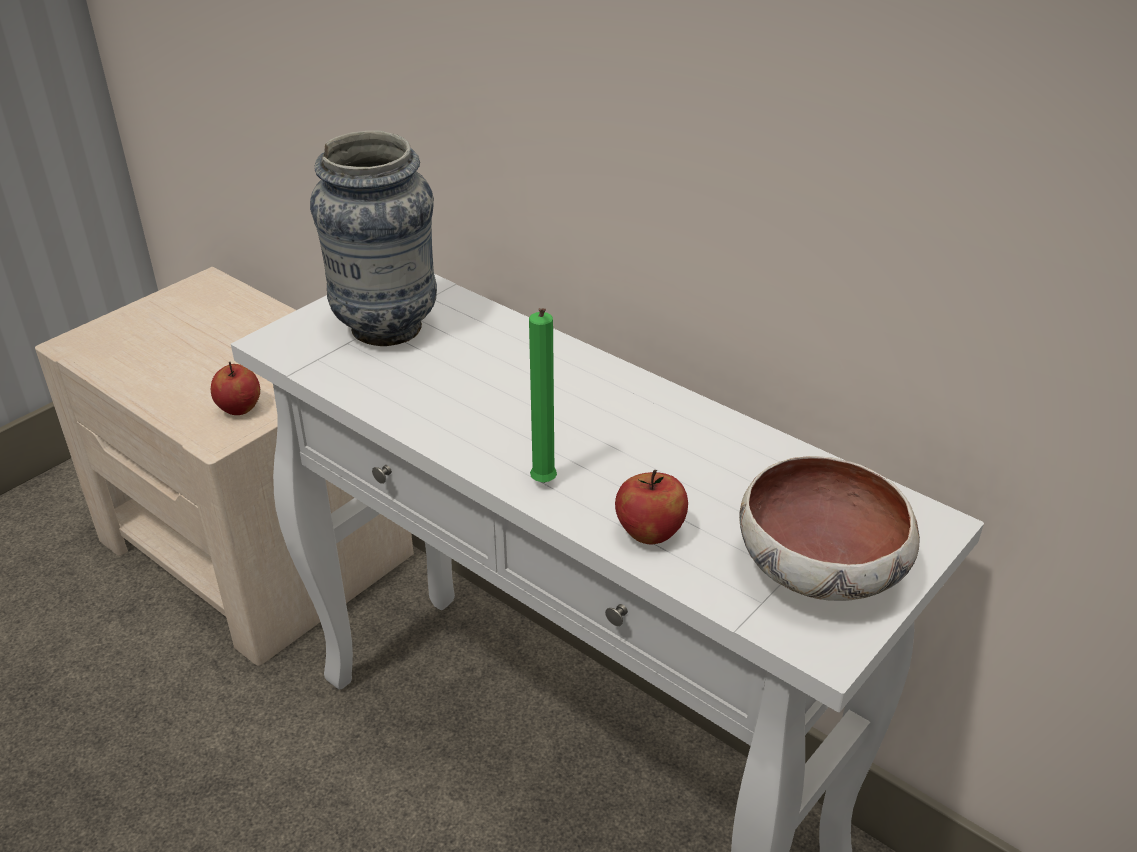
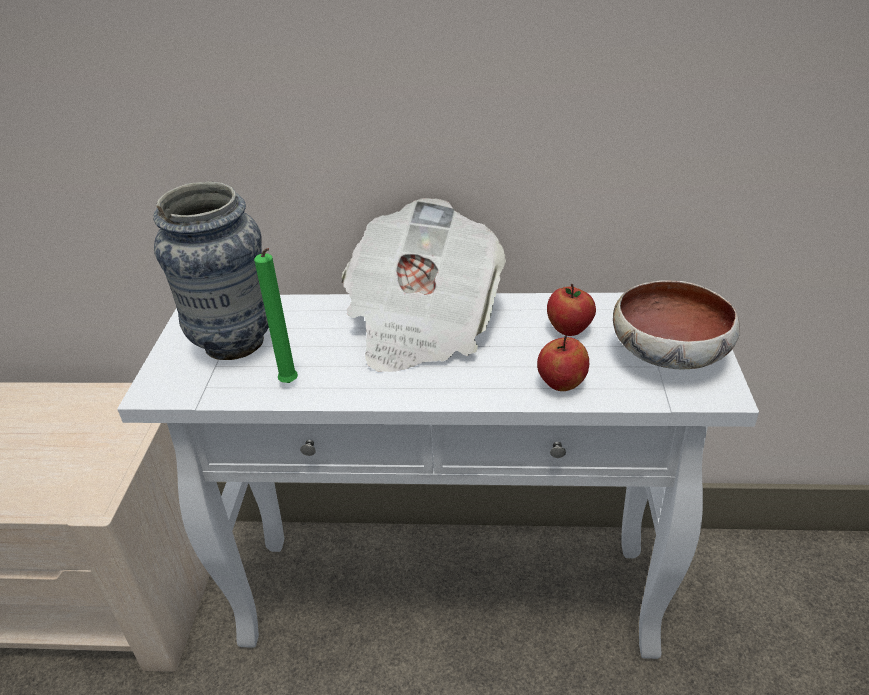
camera: 35 degrees left, 0 degrees up
apple [211,362,260,415] -> apple moved to [547,284,596,336]
green candle [529,308,557,483] -> green candle moved to [254,248,298,383]
none -> newspaper [341,198,506,372]

